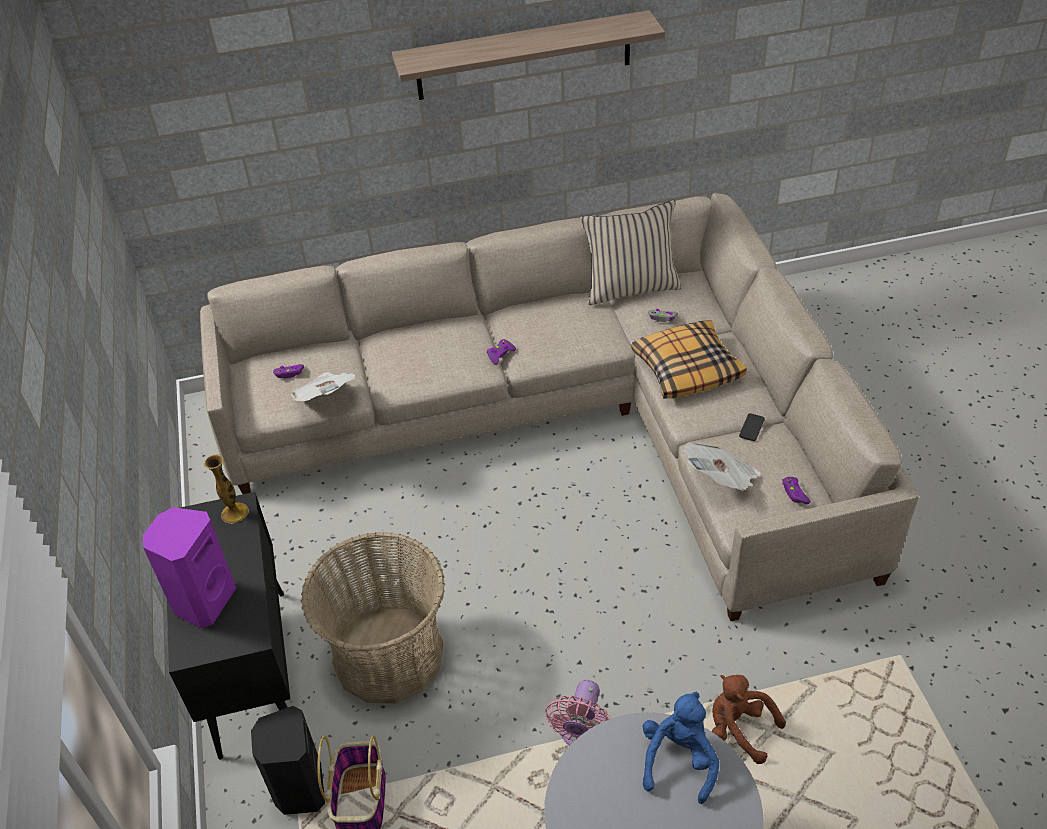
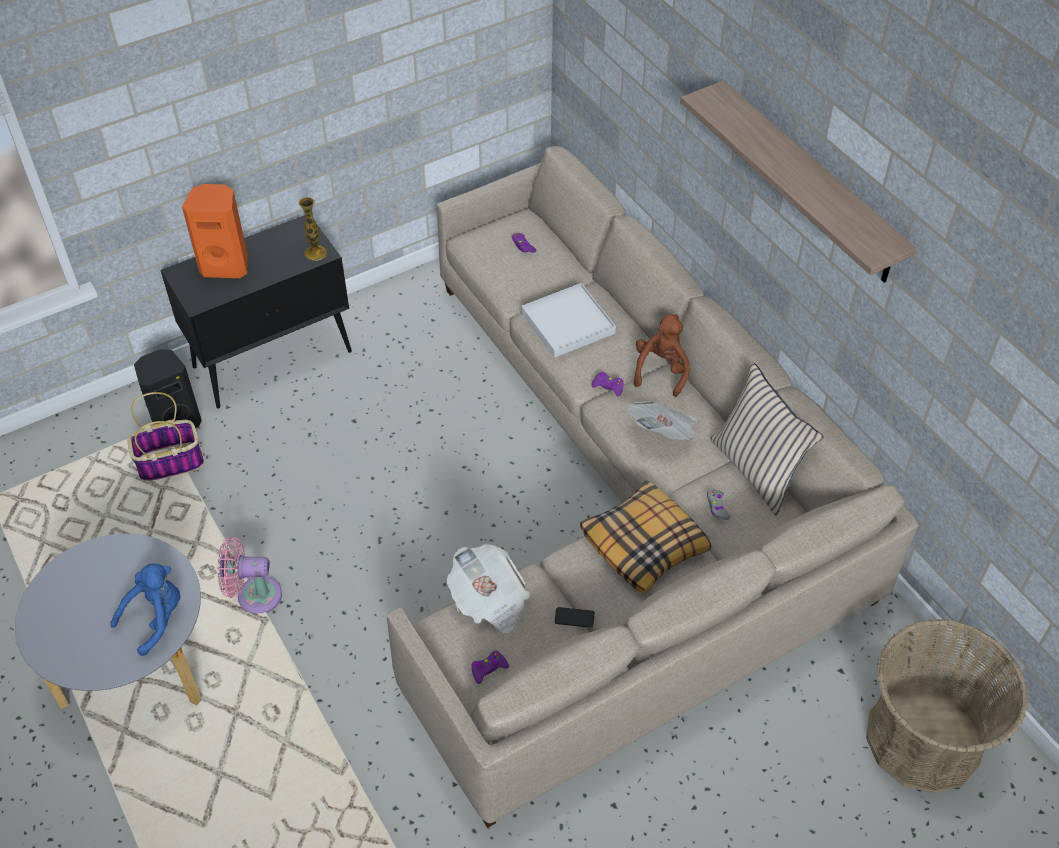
camera: 70 degrees right, 5 degrees up
purple speaker [143,507,236,628] -> orange speaker [182,184,248,278]
newspaper [291,372,356,401] -> newspaper moved to [627,401,697,440]
basket [301,532,445,703] -> basket moved to [866,619,1028,794]
blue plush toy [642,691,719,804] -> blue plush toy turned 45 degrees counterclockwise [111,564,180,656]
brown plush toy [712,675,786,764] -> brown plush toy moved to [633,314,690,397]
none -> white tray [521,283,616,358]

